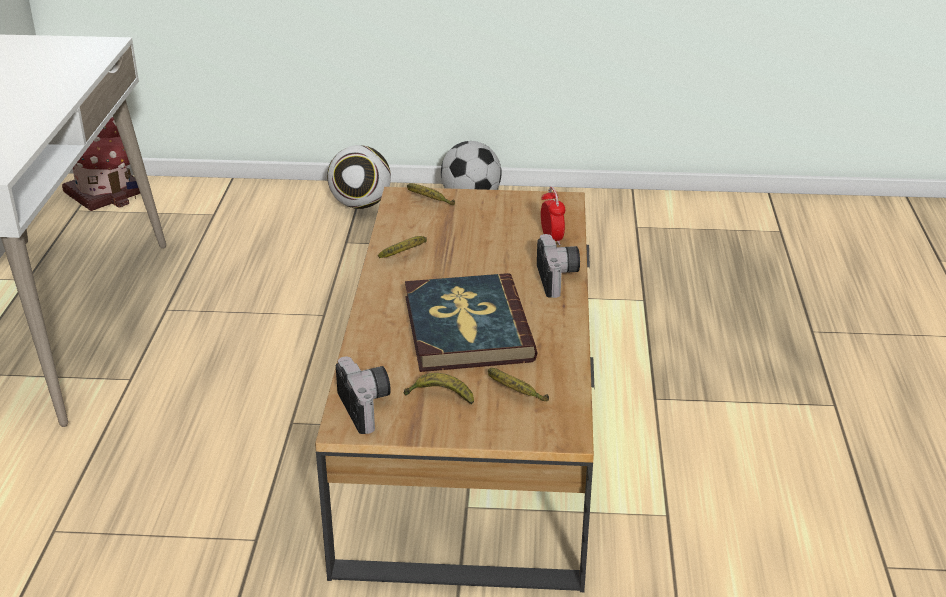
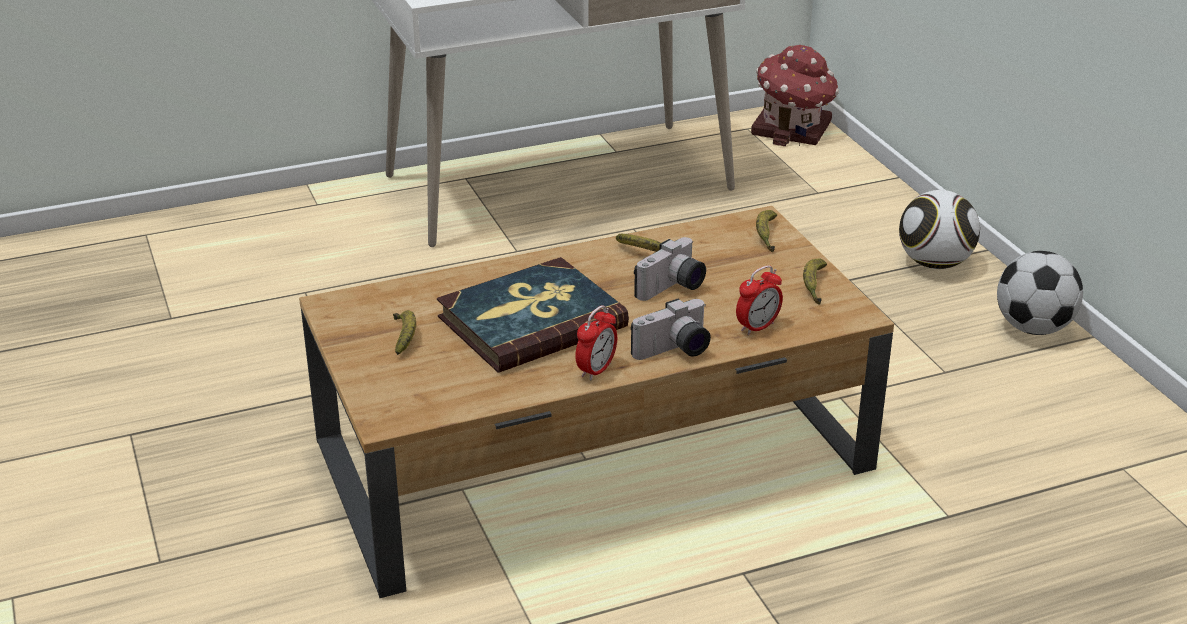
camera: 65 degrees right, 0 degrees up
camera [336,357,391,434] -> camera moved to [634,237,706,301]
banana [488,368,549,401] -> banana moved to [803,259,827,305]
none -> alarm clock [575,305,617,380]

